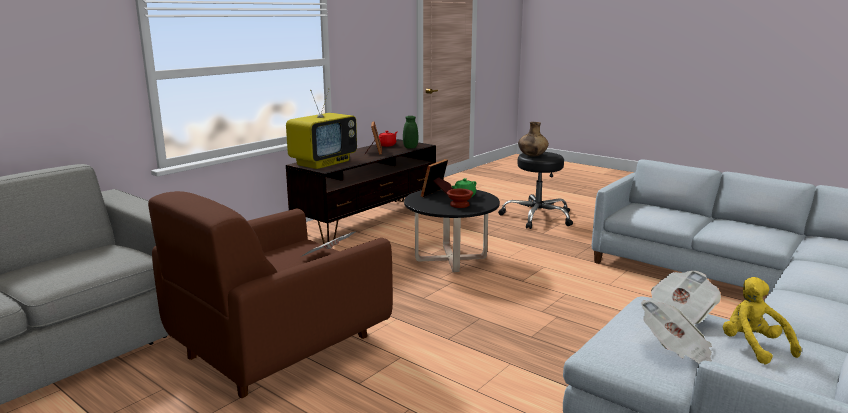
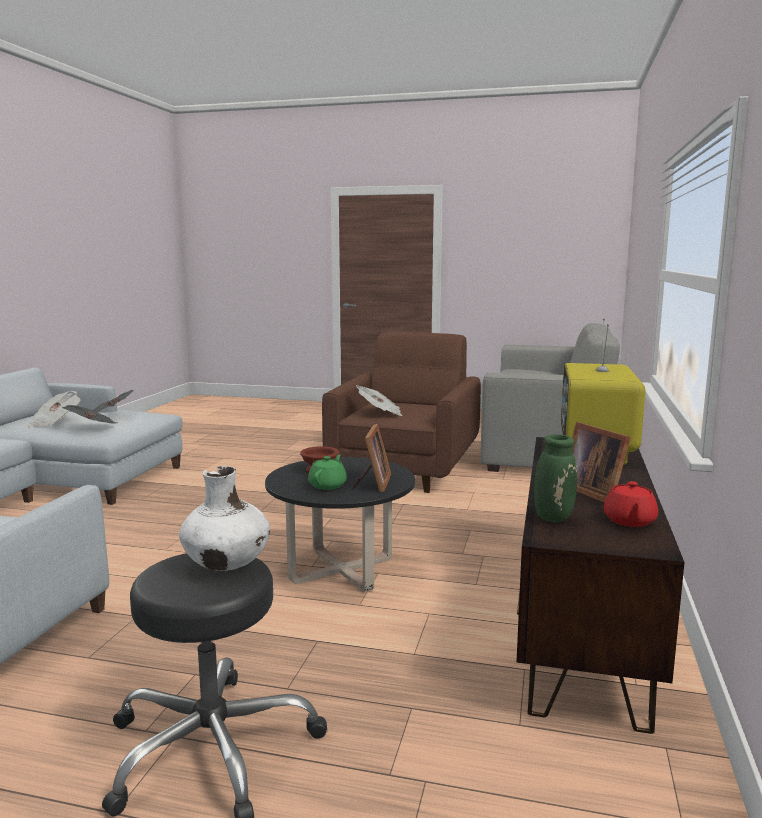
camera: 155 degrees right, 5 degrees down
brown vase [518,122,549,156] -> white vase [179,466,270,571]
yellow plush toy [723,277,802,364] -> newspaper [28,391,80,427]

